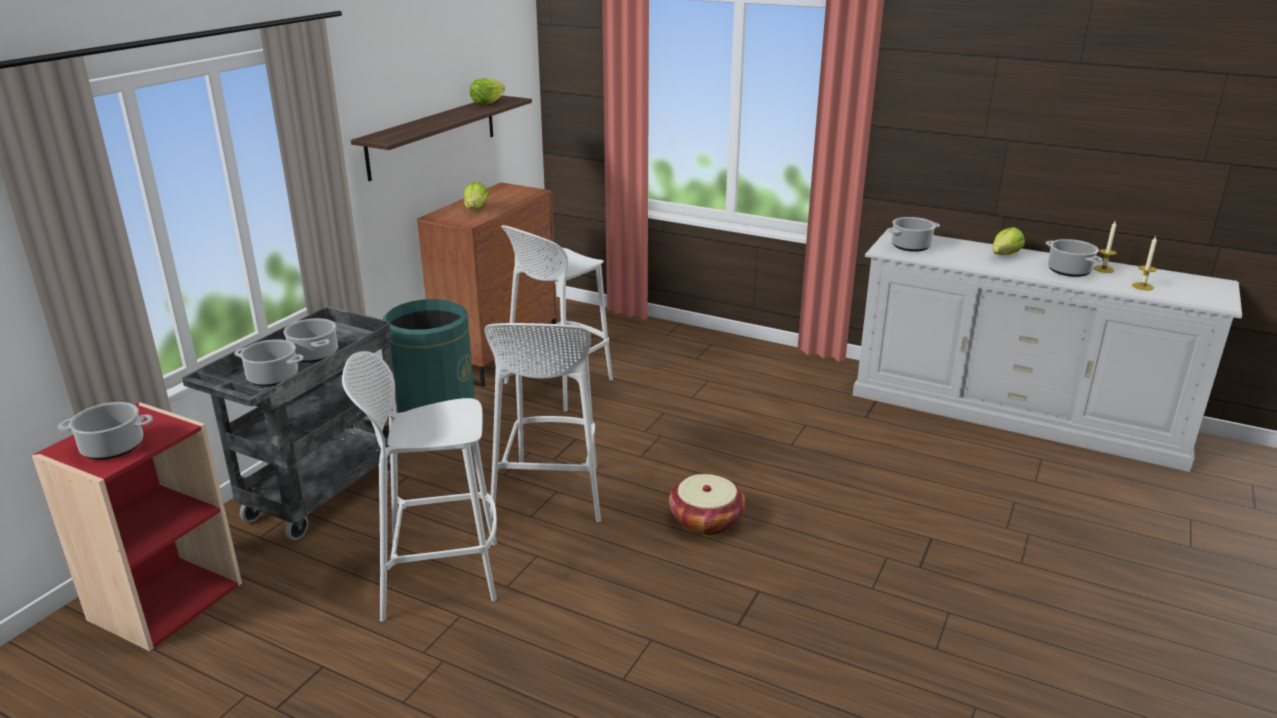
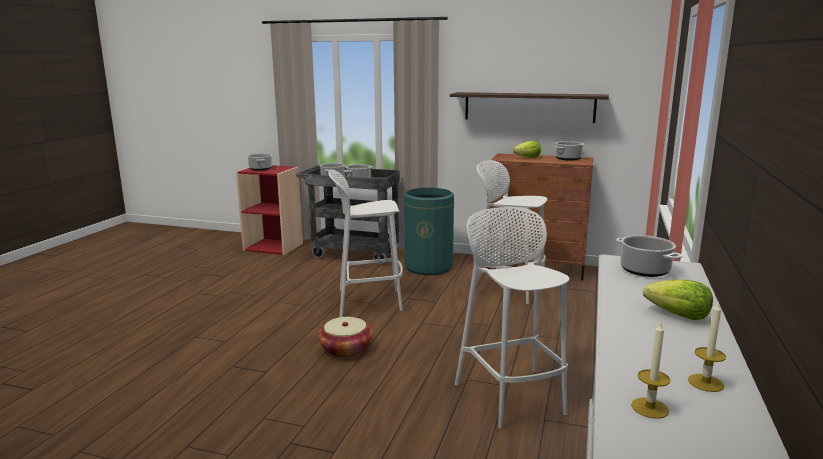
camera: 80 degrees right, 10 degrees down
white stool [342,351,497,622] -> white stool moved to [455,207,569,429]
lettuce [469,78,505,105] -> none
cooking pot [1046,239,1103,277] -> cooking pot moved to [555,141,584,160]

